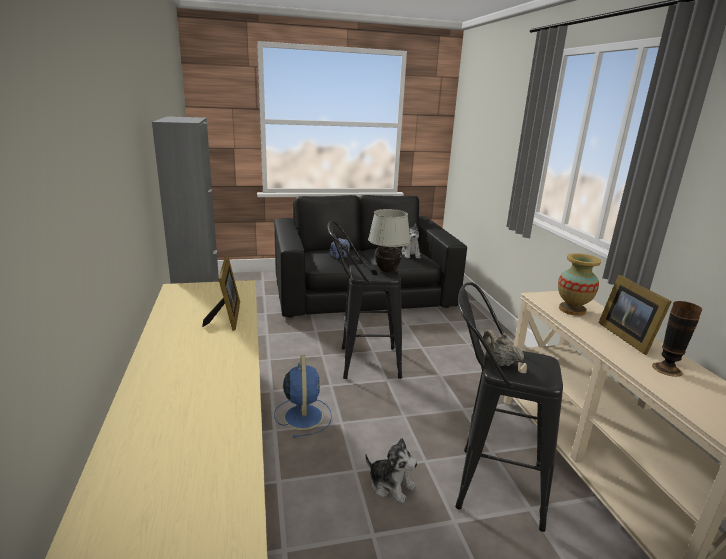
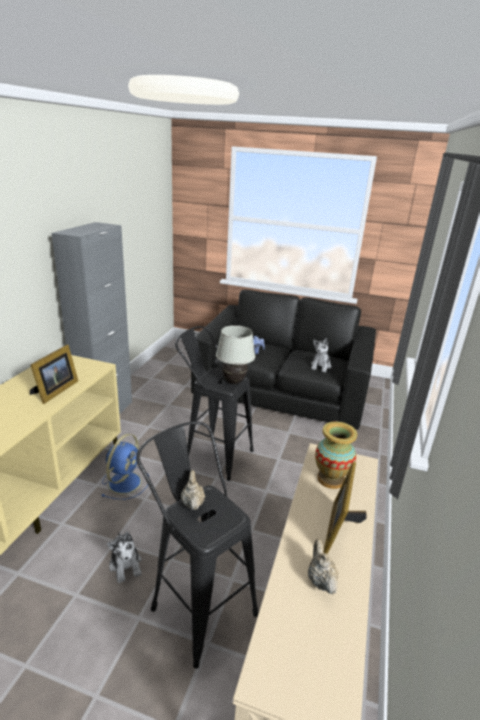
camera: 30 degrees right, 5 degrees up
vase [652,301,702,377] -> beige teapot [308,539,339,595]

